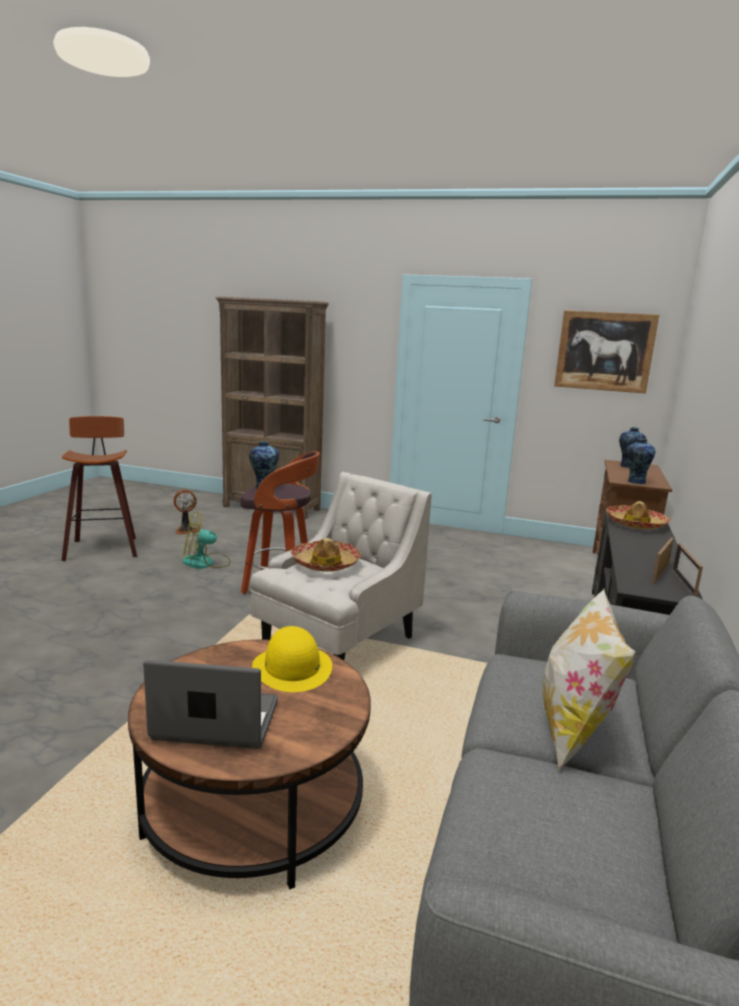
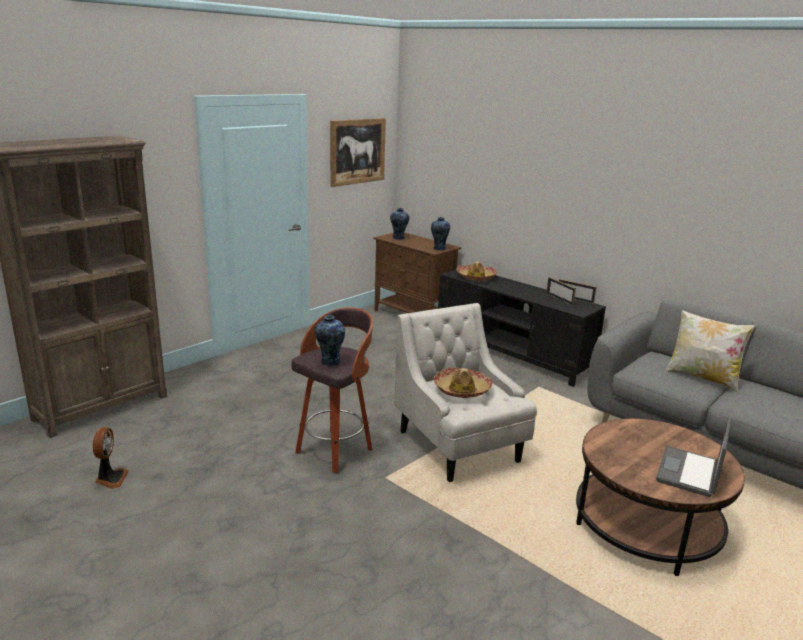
camera: 65 degrees left, 5 degrees up
stool [61,416,137,561] -> none
fan [182,511,231,569] -> none
yellow hat [252,626,332,692] -> none

